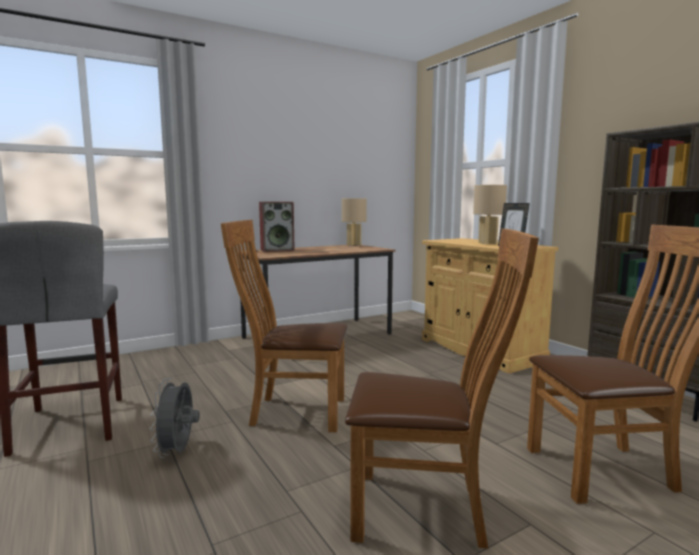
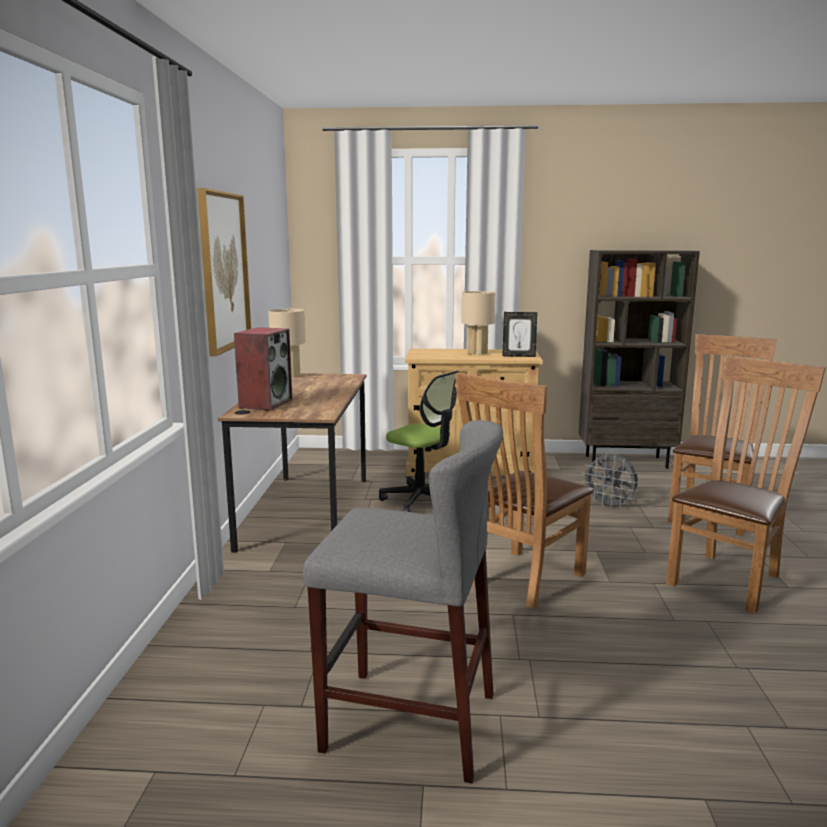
camera: 55 degrees left, 5 degrees up
grey fan [150,378,200,458] -> grey fan moved to [581,453,639,509]
none -> picture [197,188,251,356]
none -> office chair [379,371,459,512]

